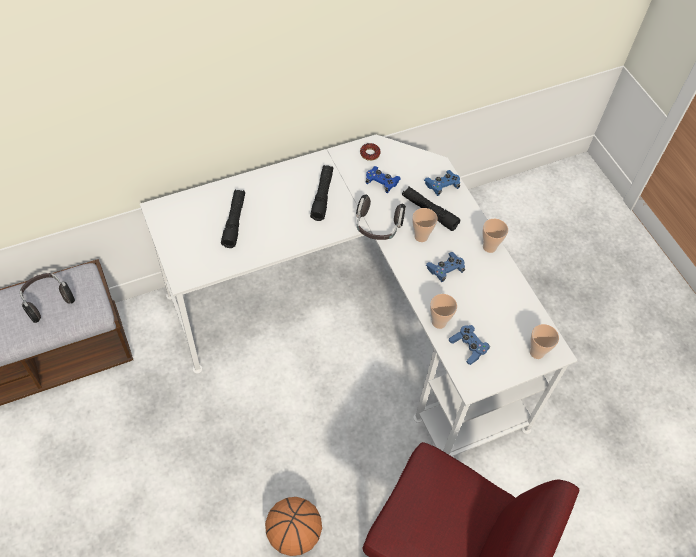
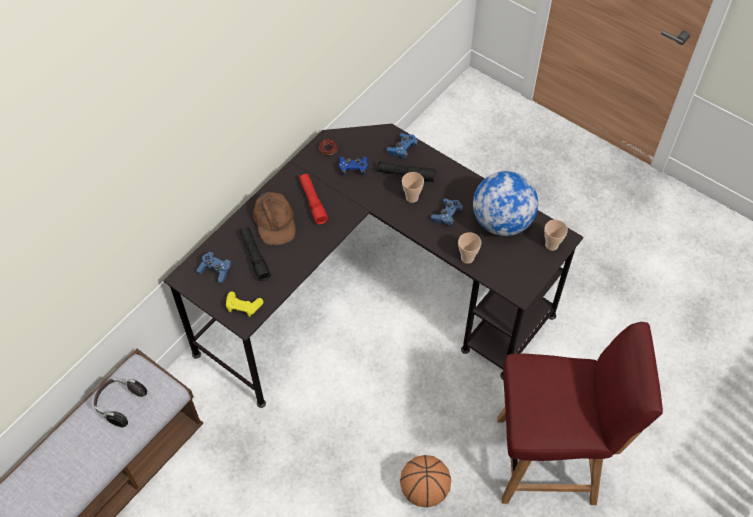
camera: 25 degrees left, 0 degrees up
white desk [140,135,578,457] -> black desk [163,124,583,408]
black flashlight [310,165,333,221] -> red flashlight [299,173,328,225]
headphones [356,195,406,240] -> none
blue game controller [449,325,490,365] -> blue game controller moved to [197,252,231,283]
cup [483,219,508,253] -> none
none -> yellow game controller [226,292,263,317]
none -> brown cap [253,192,296,245]
none -> globe [473,171,538,236]

